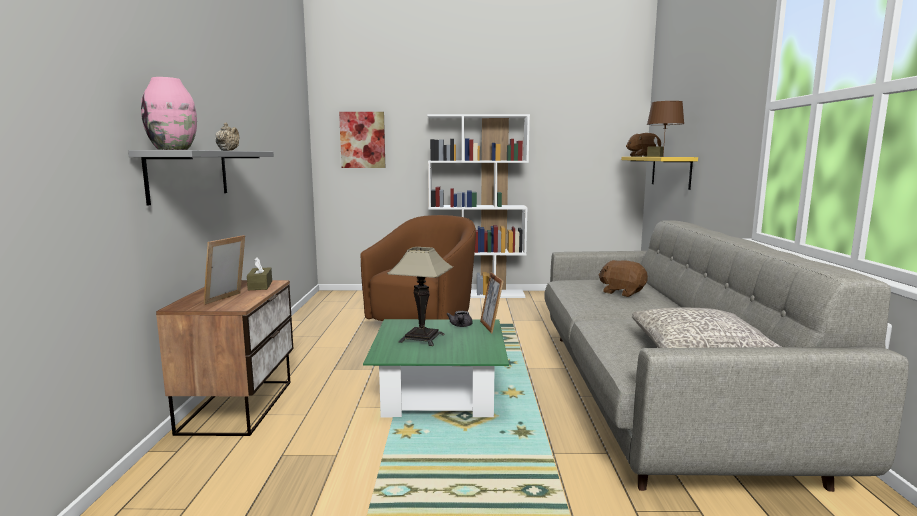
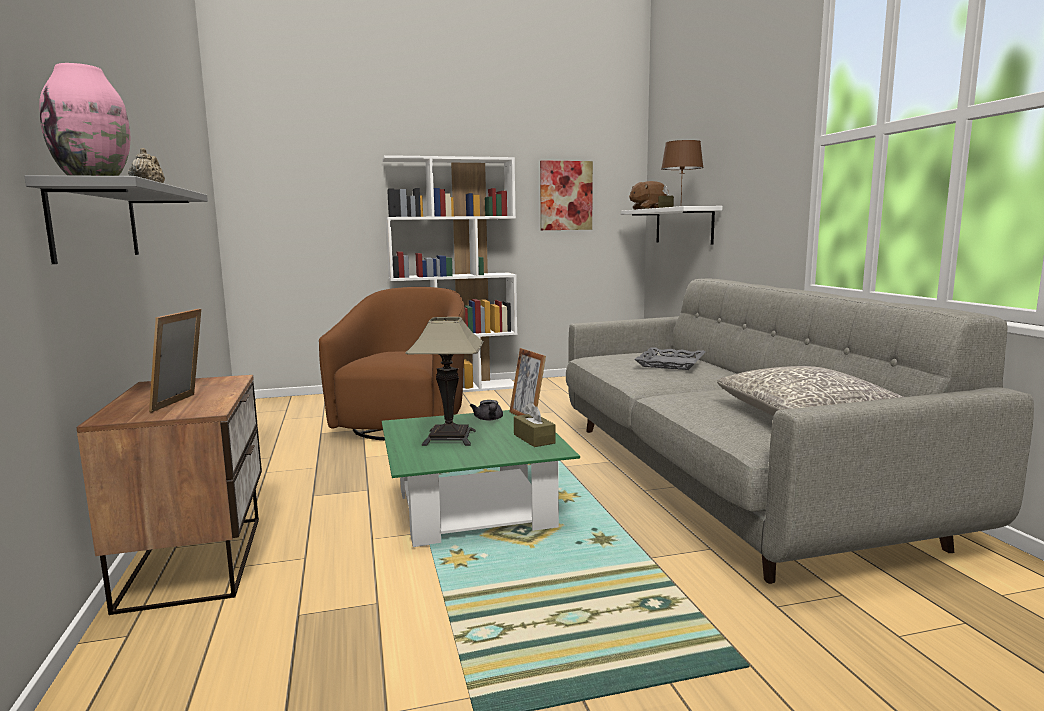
camera: 15 degrees left, 0 degrees up
brown tissue box [247,257,272,290] -> brown tissue box moved to [514,402,556,447]
picture [339,112,385,168] -> picture moved to [540,160,593,230]
brown plush toy [599,260,648,297] -> grey tray [634,347,705,370]
yellow shelf [621,157,698,190] -> white shelf [621,206,722,245]

